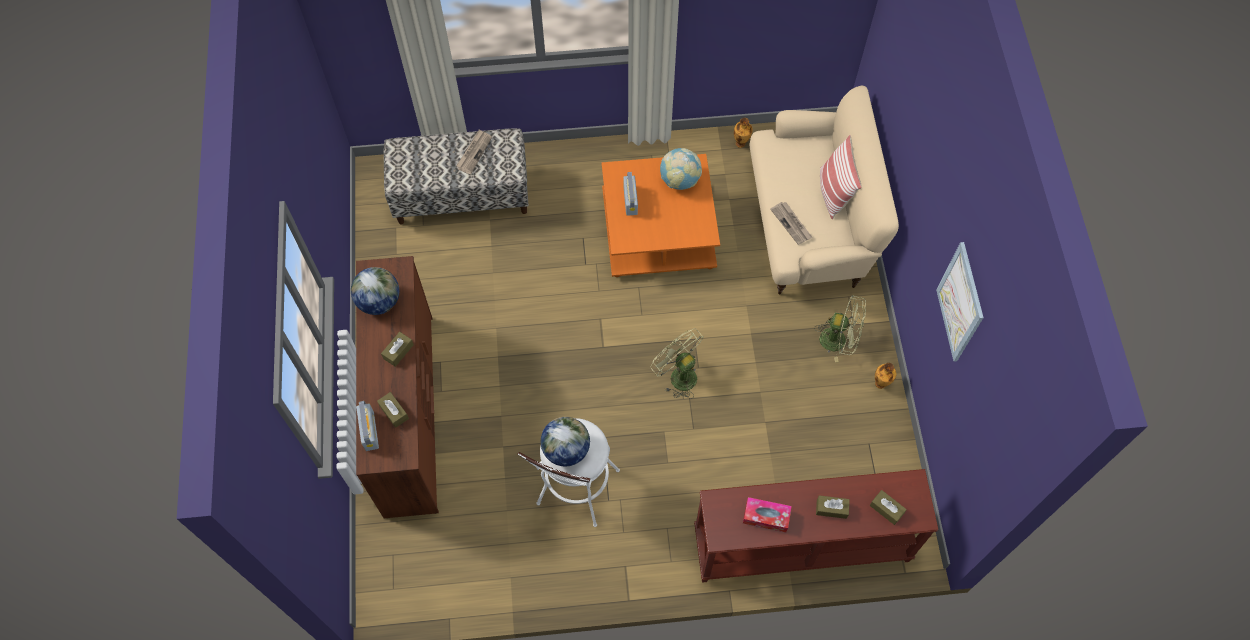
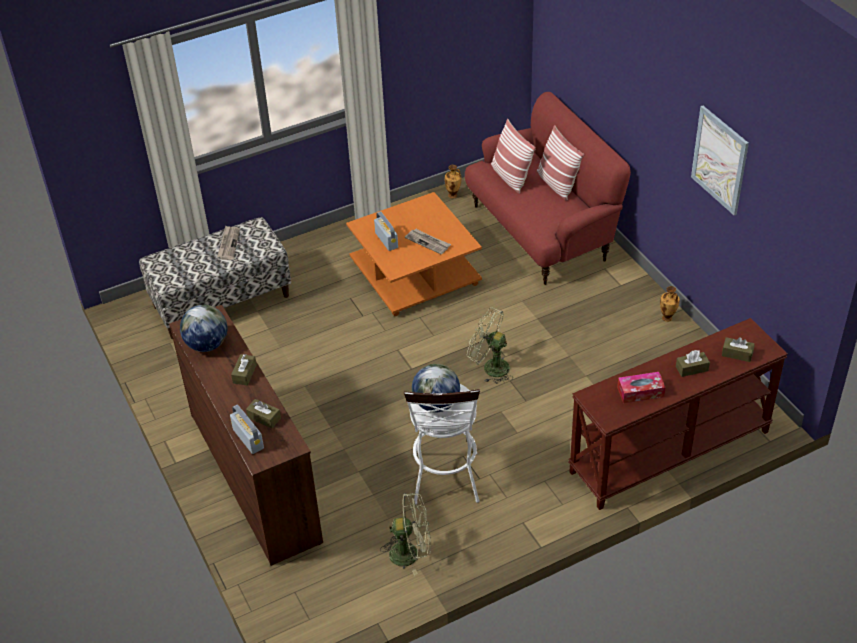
camera: 20 degrees left, 20 degrees down
globe [660,148,702,190] -> none
beige sofa [749,86,899,295] -> red sofa [465,92,631,285]
newspaper [770,202,812,245] -> newspaper moved to [405,229,451,254]
green fan [814,295,866,362] -> green fan moved to [380,493,431,576]
none -> pillow [491,119,536,194]

